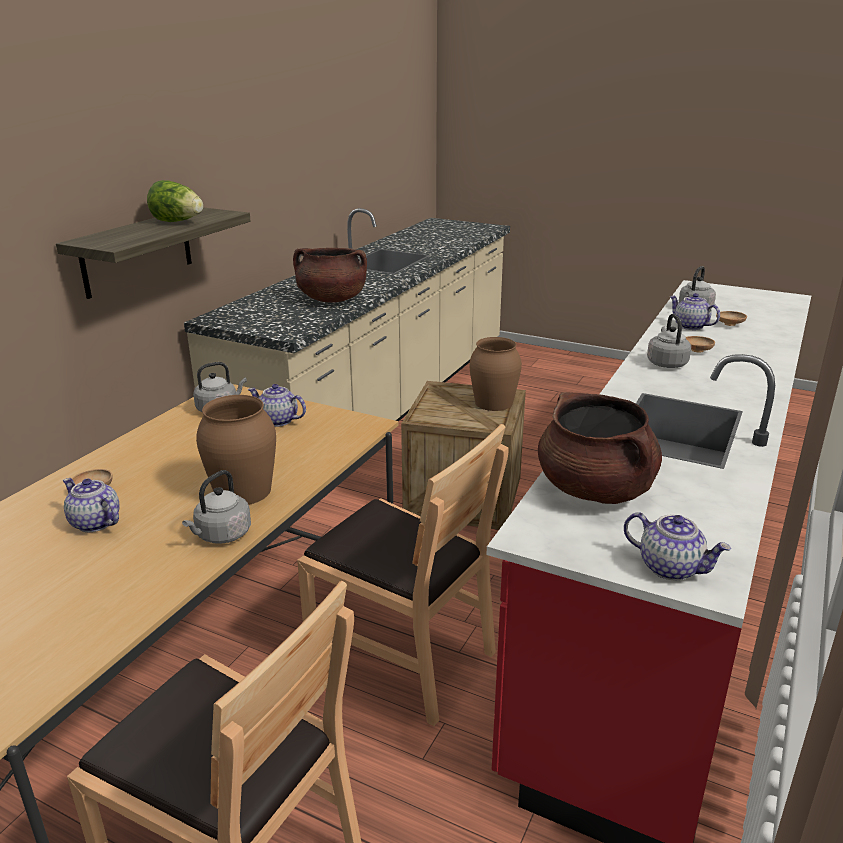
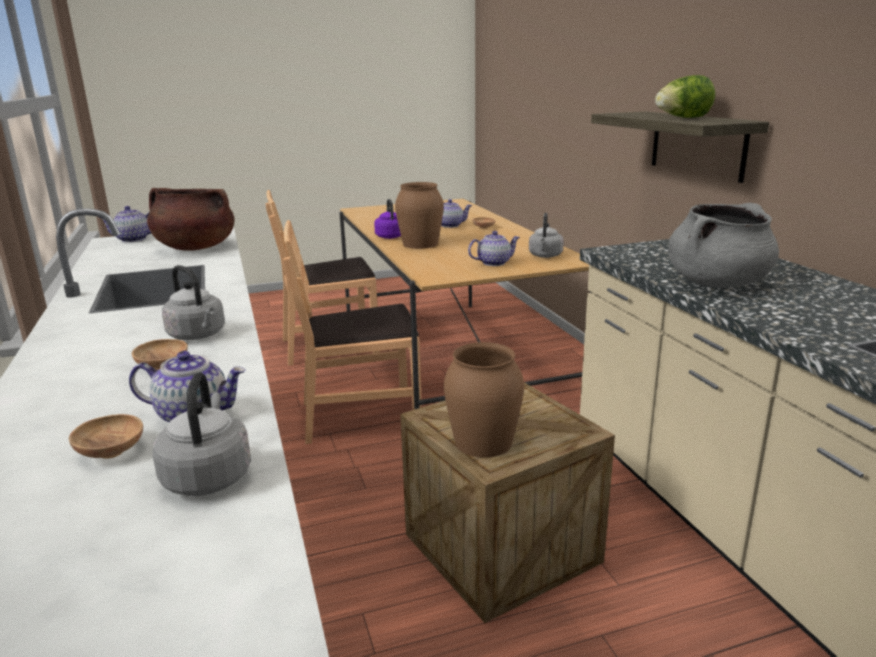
camera: 135 degrees right, 5 degrees down
grey kettle [182,470,251,544] -> purple kettle [374,199,401,239]
brown cooking pot [293,248,367,303] -> grey cooking pot [668,203,779,288]

